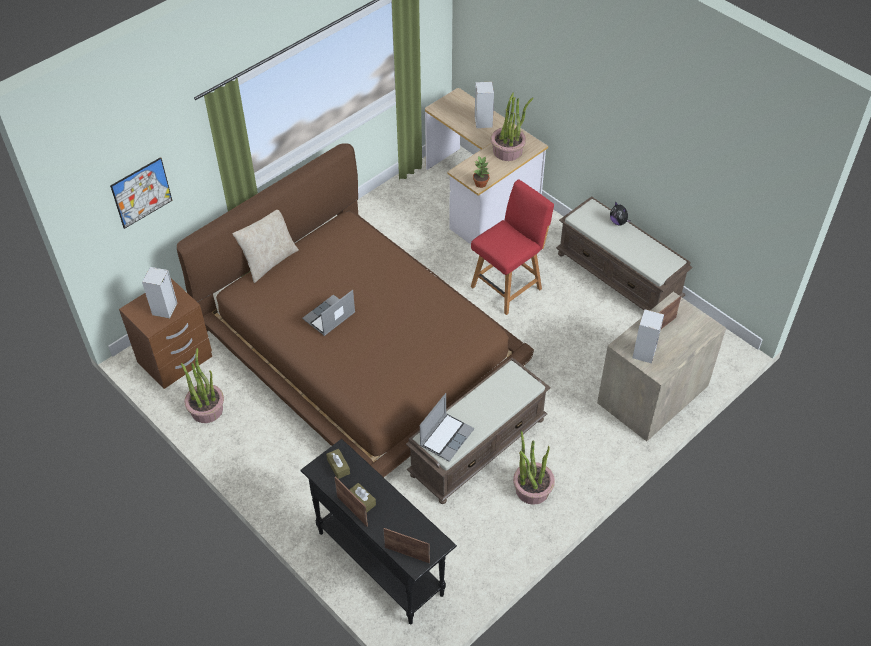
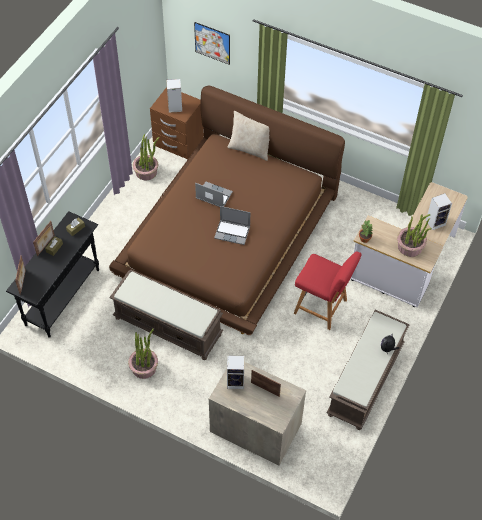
camera: 70 degrees right, 5 degrees up
laptop [420,393,474,462] -> laptop moved to [214,206,250,245]

